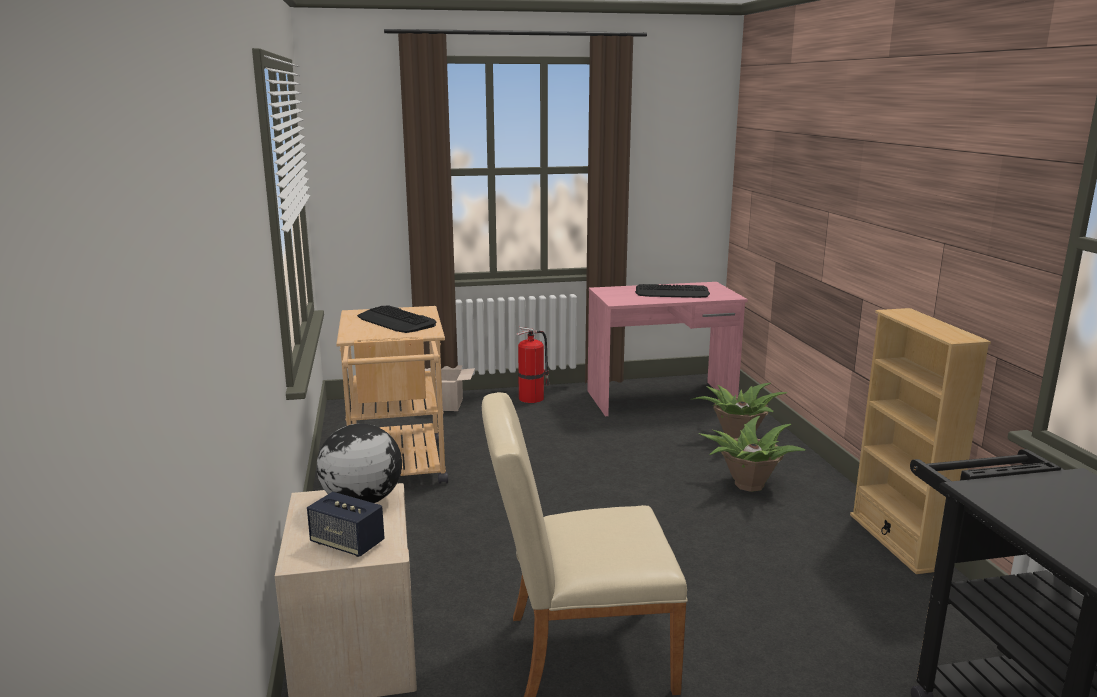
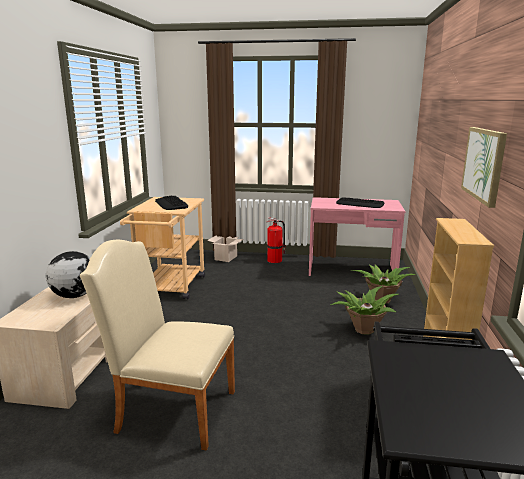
camera: 20 degrees right, 0 degrees up
speaker [307,492,385,557] -> none
none -> picture [461,127,507,208]

